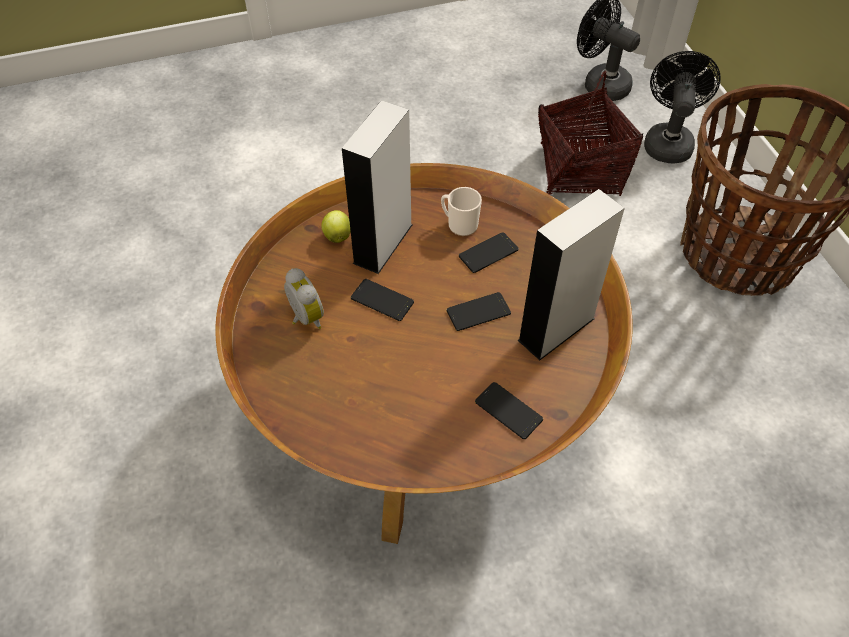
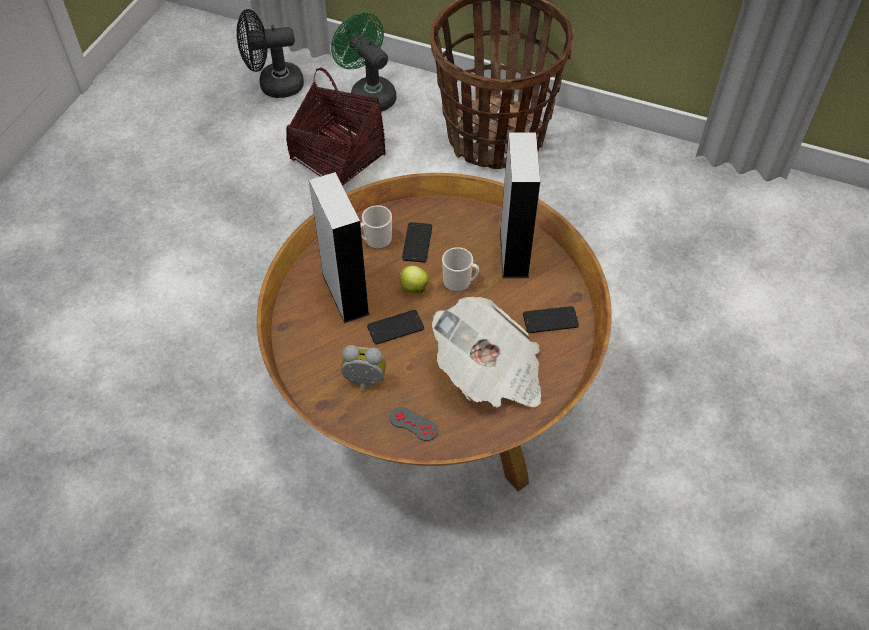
camera: 50 degrees left, 0 degrees up
apple [321,210,351,243] -> apple moved to [400,266,429,294]
phone [447,292,511,331] -> mug [442,247,479,292]
black fan [644,51,721,164] -> green fan [331,12,396,112]
none -> grey game controller [390,407,438,441]
none -> newspaper [432,297,541,408]

